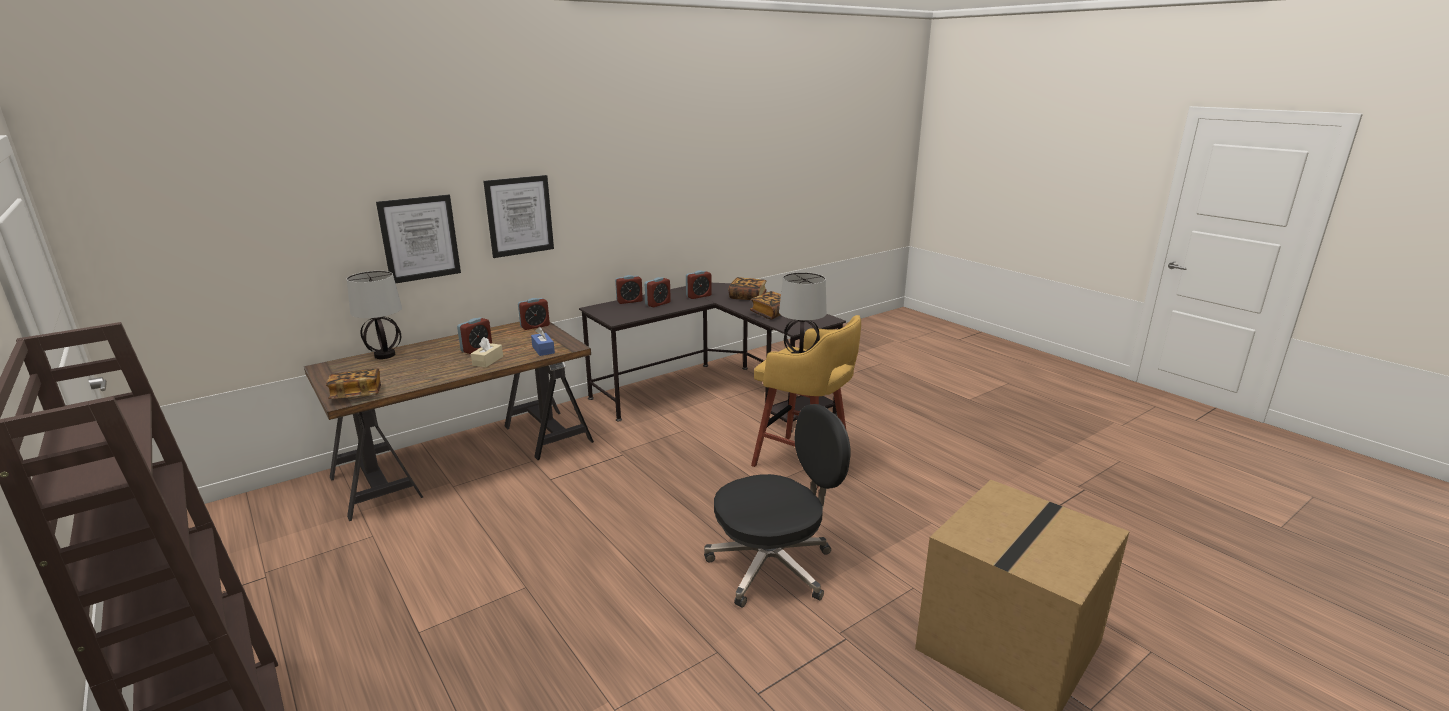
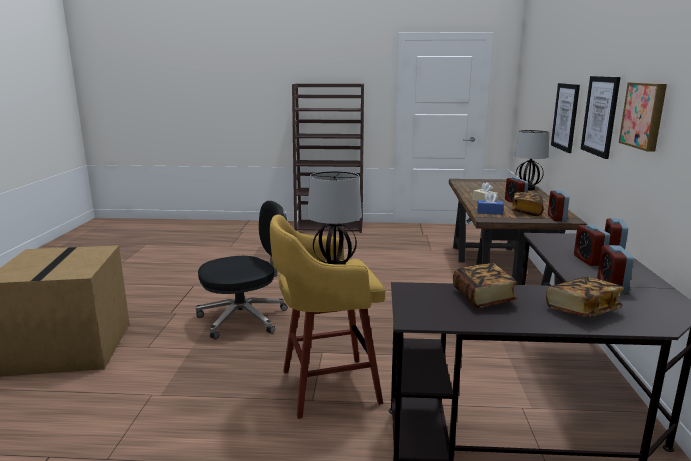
camera: 130 degrees right, 5 degrees down
book [326,369,381,399] -> book moved to [511,192,544,216]
black office chair [704,404,850,608] -> black office chair turned 135 degrees counterclockwise [196,201,288,339]
none -> picture [619,82,667,152]

